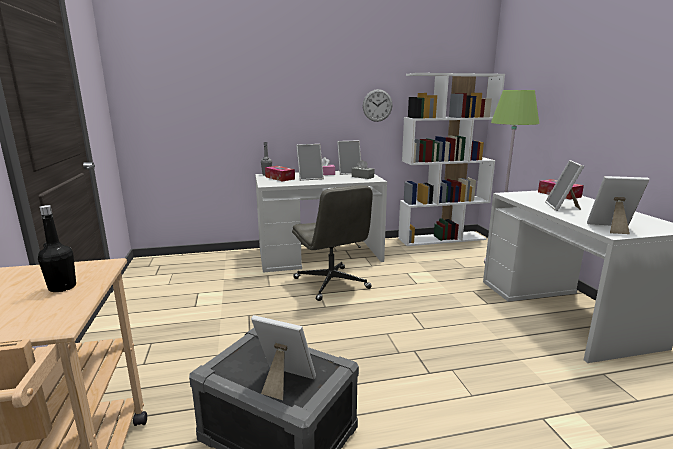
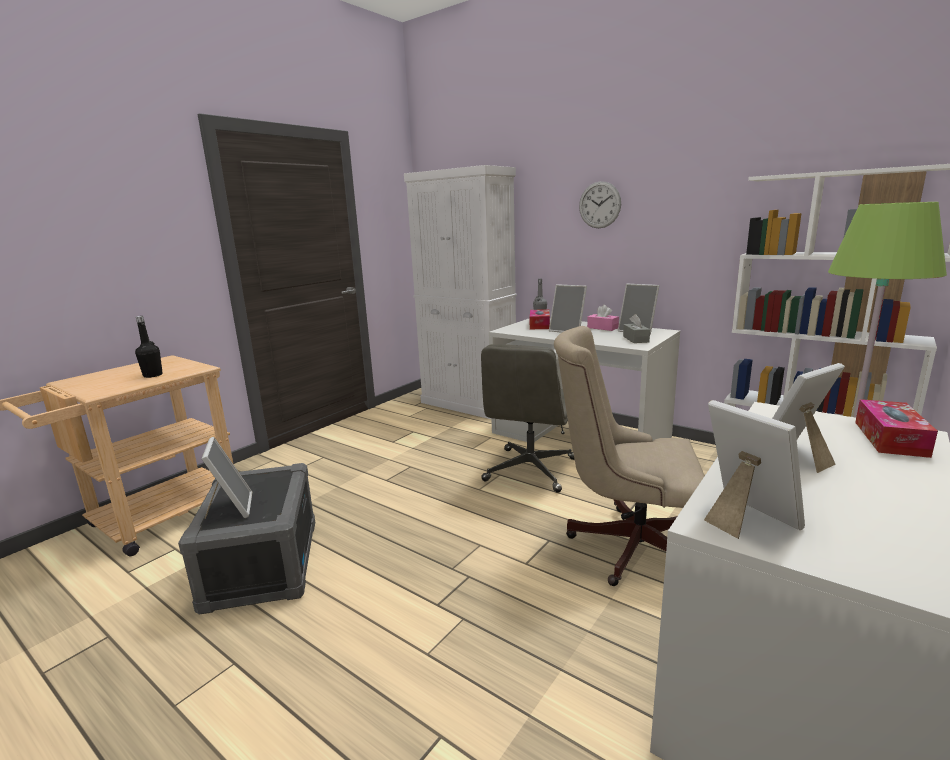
camera: 50 degrees right, 0 degrees up
wall clock [363,89,393,122] -> wall clock moved to [579,181,621,228]
none -> white cabinet [404,165,517,419]
none -> beige office chair [554,326,705,586]

